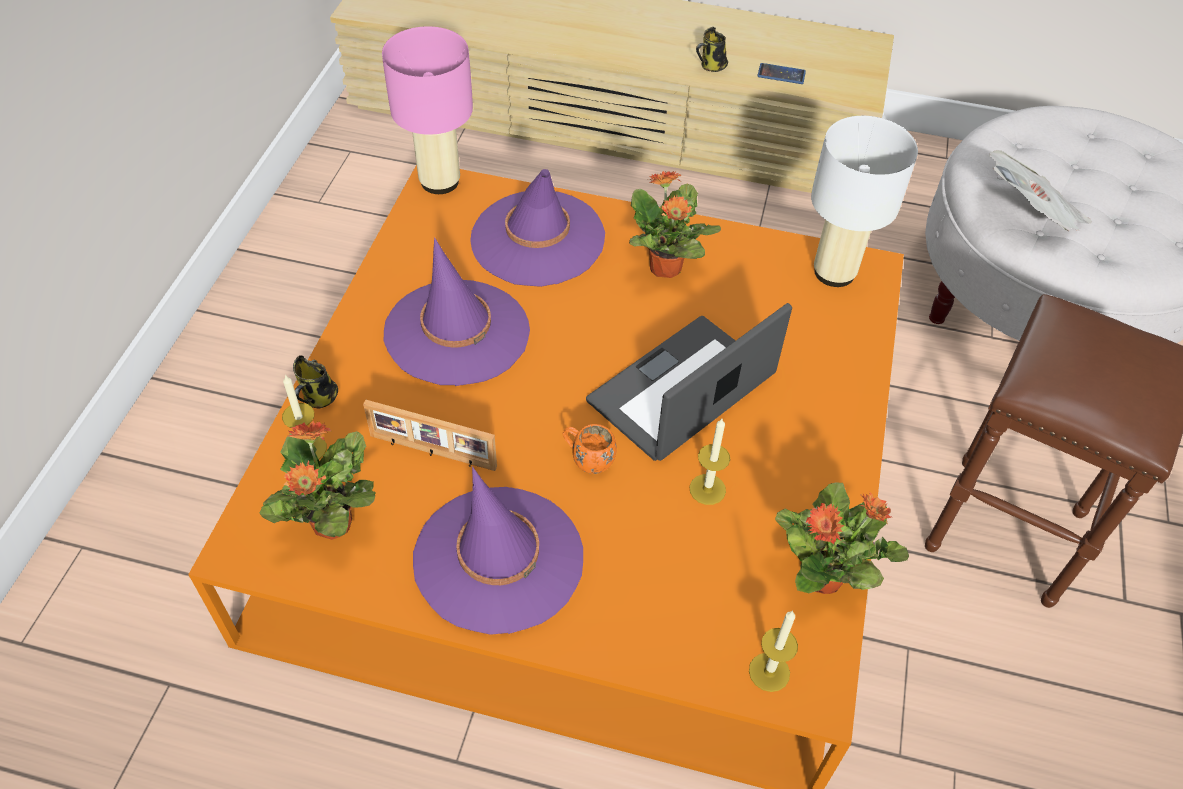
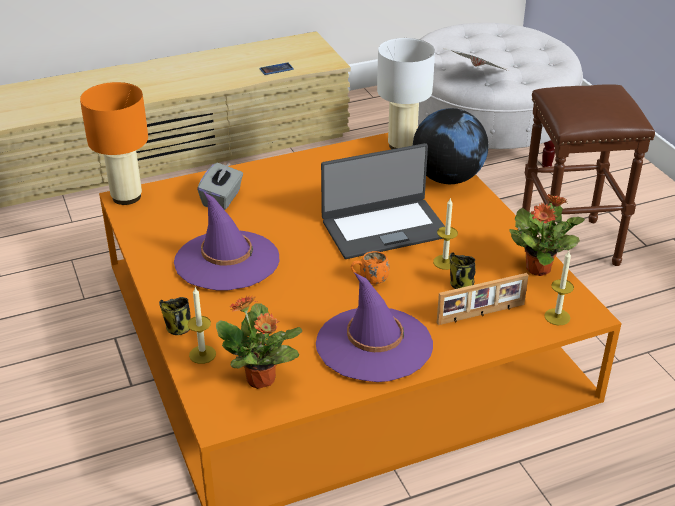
camera: 35 degrees left, 15 degrees down
picture frame [363,400,497,471] -> picture frame moved to [437,273,529,325]
pink table lamp [382,26,473,194] -> orange table lamp [80,82,148,205]
purple hat [470,169,605,287] -> grey tissue box [197,162,243,210]
laptop [586,303,792,461] -> laptop turned 120 degrees counterclockwise [321,143,445,259]
potted plant [629,171,721,278] -> none
mug [696,27,728,72] -> mug moved to [449,253,475,289]
none -> globe [413,108,489,184]

